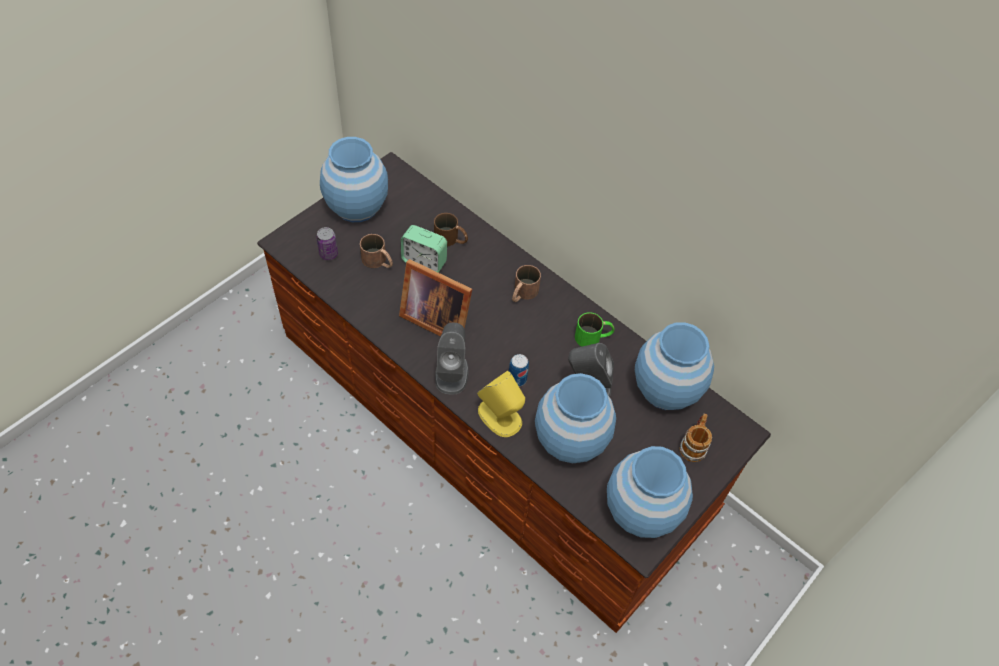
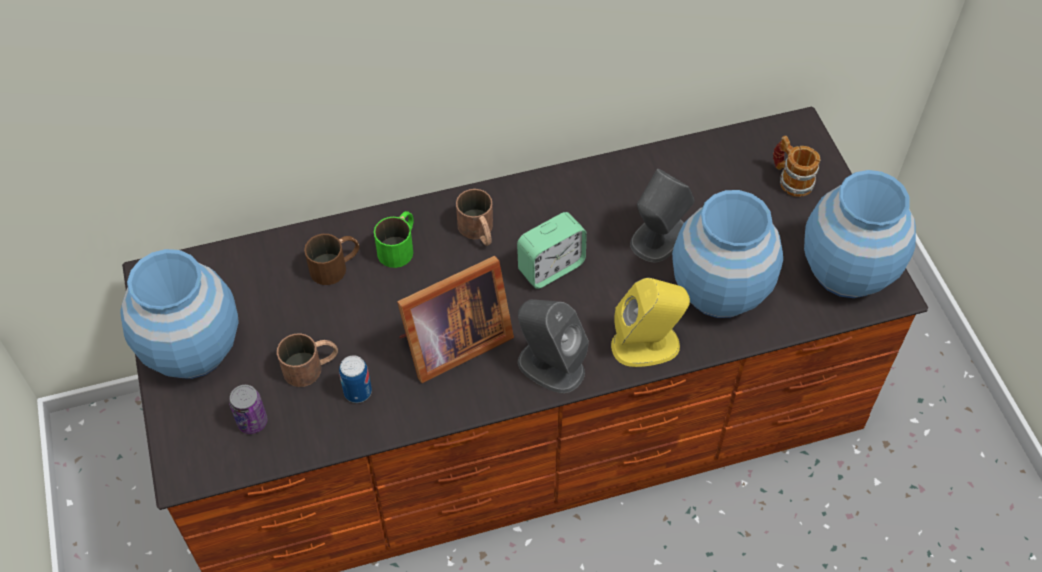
camera: 55 degrees left, 0 degrees up
alarm clock [401,225,447,273] -> alarm clock moved to [517,212,587,289]
can [509,354,529,386] -> can moved to [339,355,372,403]
green mug [575,312,615,347] -> green mug moved to [374,211,414,268]
blue vase [635,322,714,410] -> none

